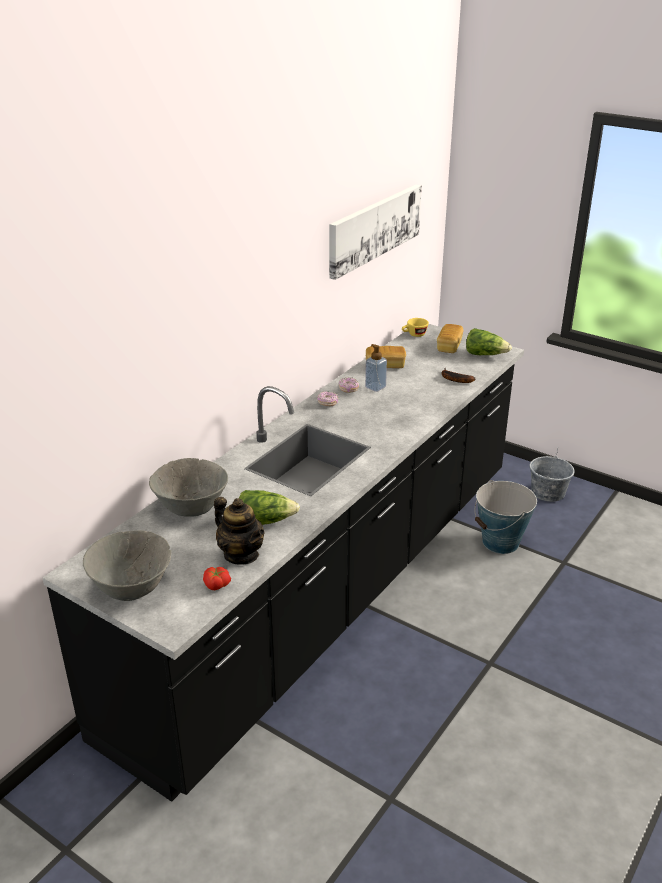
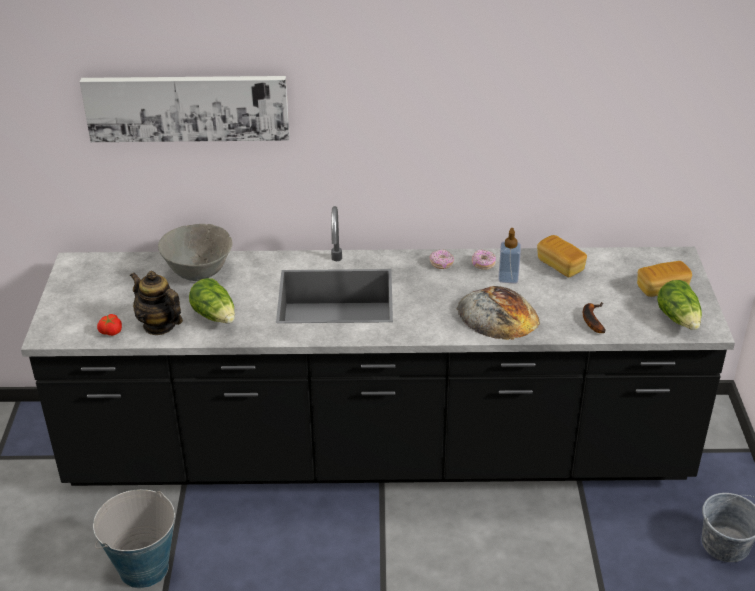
camera: 55 degrees right, 5 degrees up
grey bowl [83,530,171,601] -> none
teapot [214,497,264,565] -> teapot turned 120 degrees clockwise [130,271,183,335]
picture [329,185,422,280] -> picture moved to [80,76,290,142]
yellow cup [402,318,429,337] -> none
bucket [475,480,537,554] -> bucket moved to [93,489,175,588]
none -> bread [457,286,540,340]

